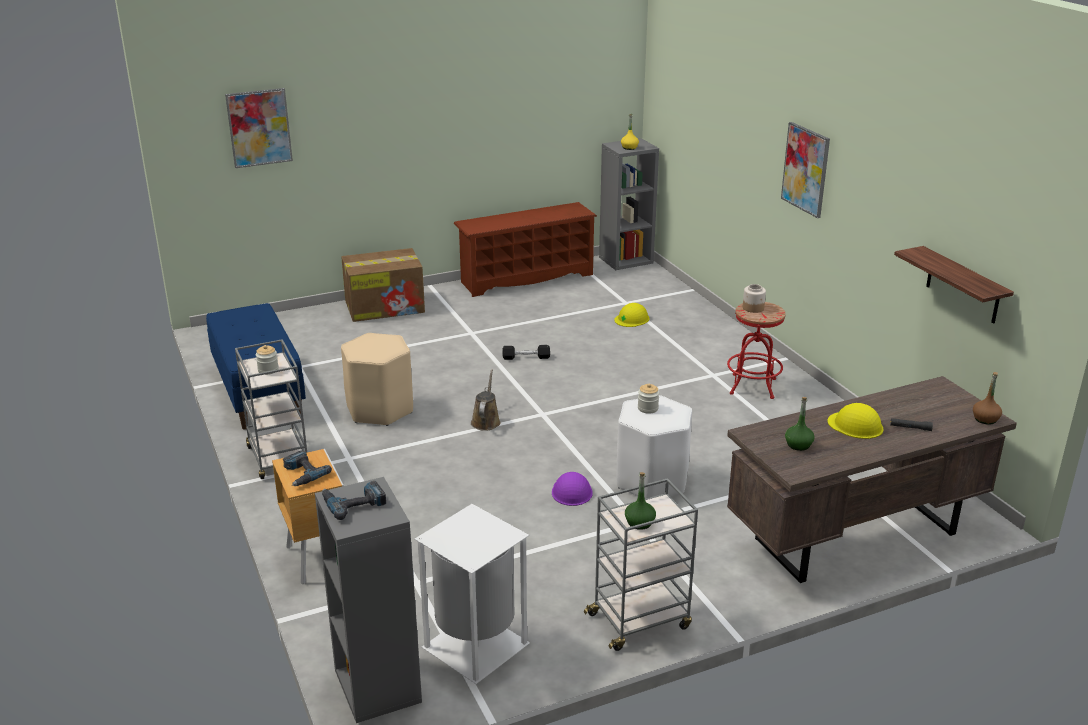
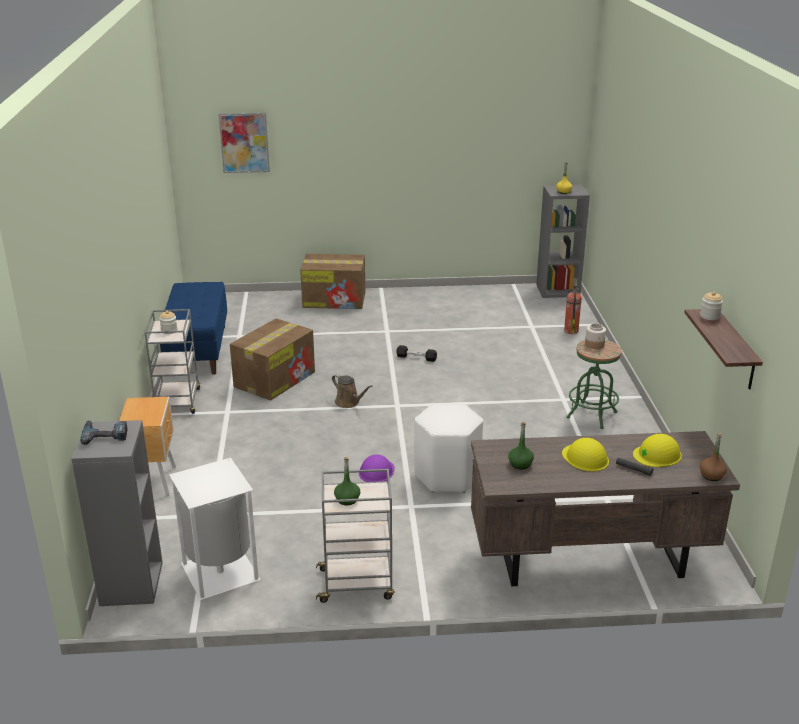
camera: 20 degrees right, 0 degrees up
power drill [283,450,332,486] -> none
beige stool [341,333,413,426] -> cardboard box [230,318,315,400]
brown shoe rack [453,202,597,297] -> none
brown watering can [471,370,501,431] -> brown watering can turned 105 degrees clockwise [332,374,373,408]
yellow hard hat [614,303,649,327] -> yellow hard hat moved to [633,434,682,467]
jar [638,384,659,414] -> jar moved to [700,292,723,320]
red stool [727,302,786,399] -> green stool [566,340,622,429]
picture [781,122,830,218] -> none
none -> fire extinguisher [564,279,582,334]

